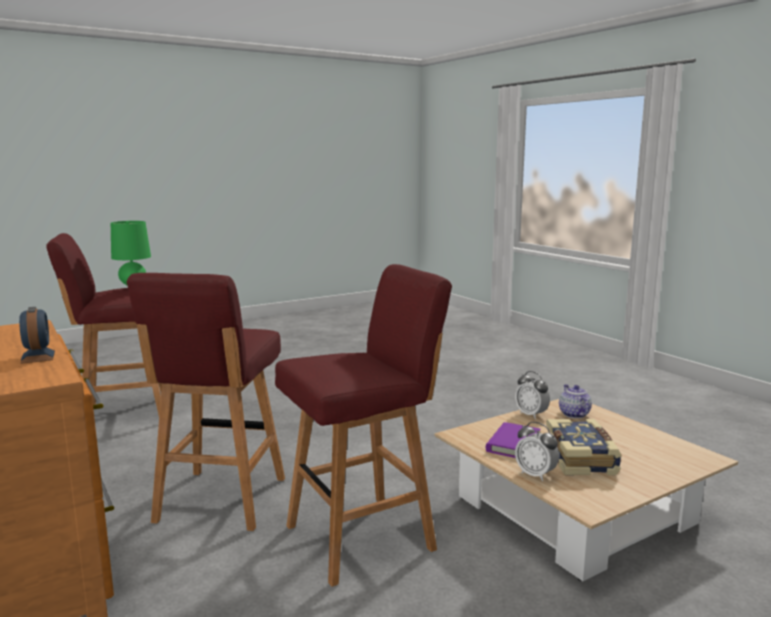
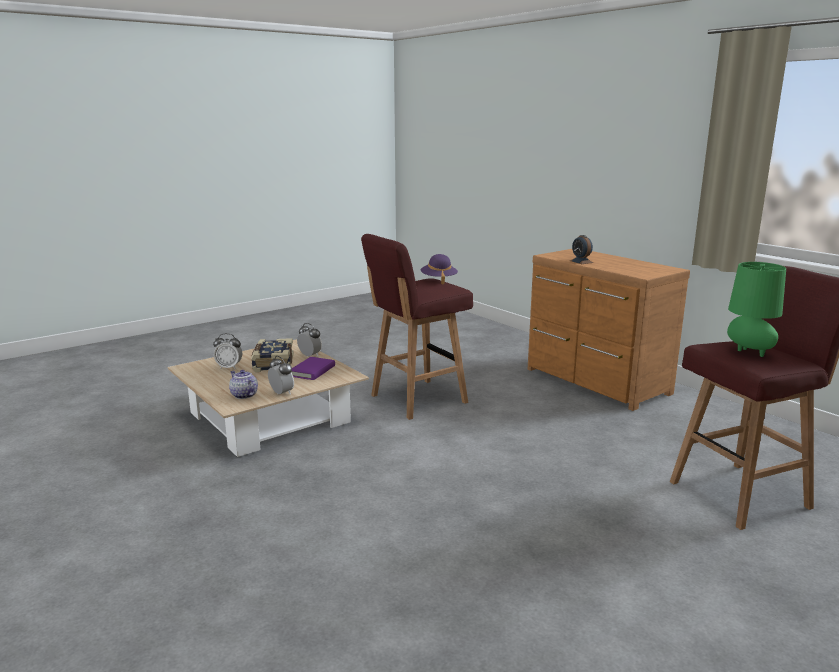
camera: 175 degrees right, 5 degrees up
red stool [127,273,285,531] -> none
teapot [559,384,592,418] -> teapot turned 150 degrees clockwise [229,370,258,399]
none -> alarm clock [213,333,242,369]
none -> purple hat [420,254,458,285]

